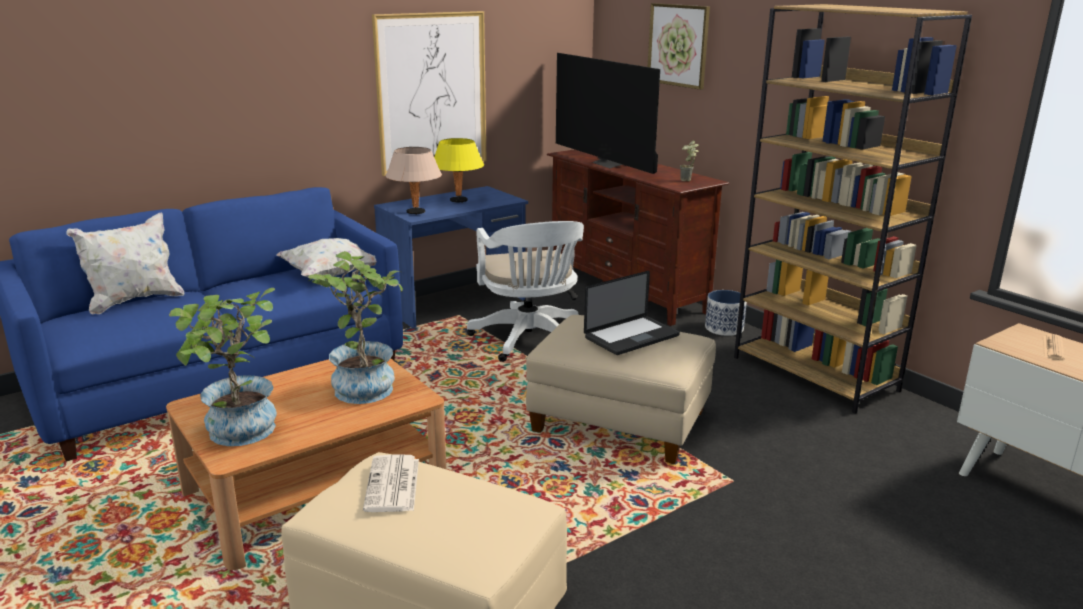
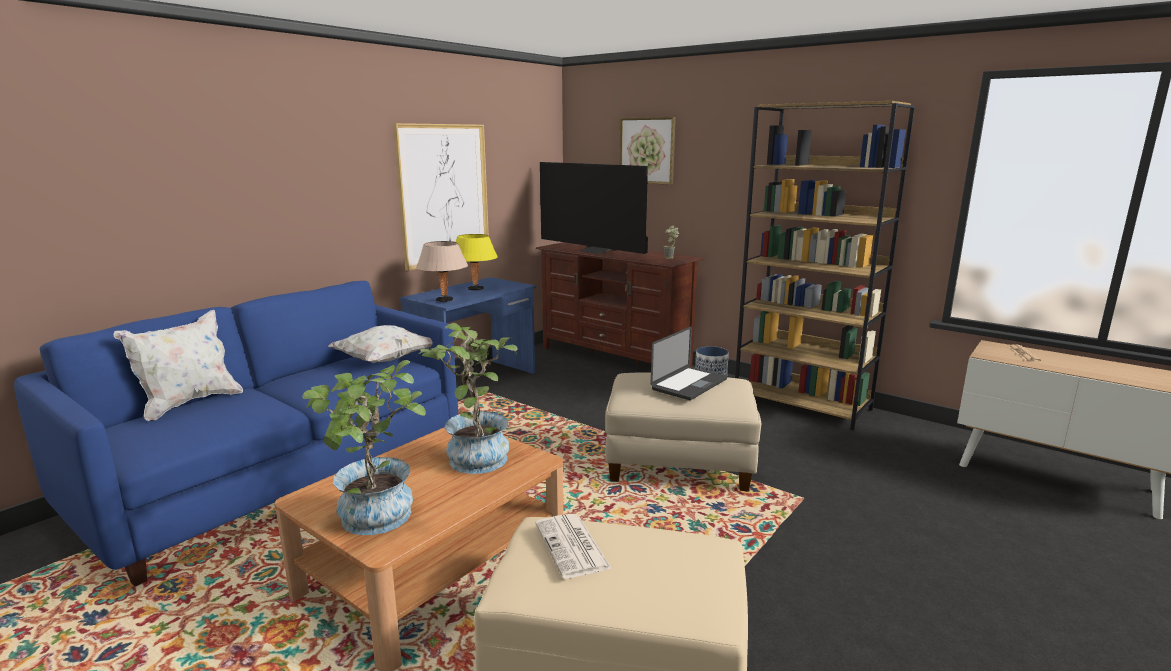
camera: 15 degrees left, 5 degrees down
white office chair [467,221,584,362] -> none

